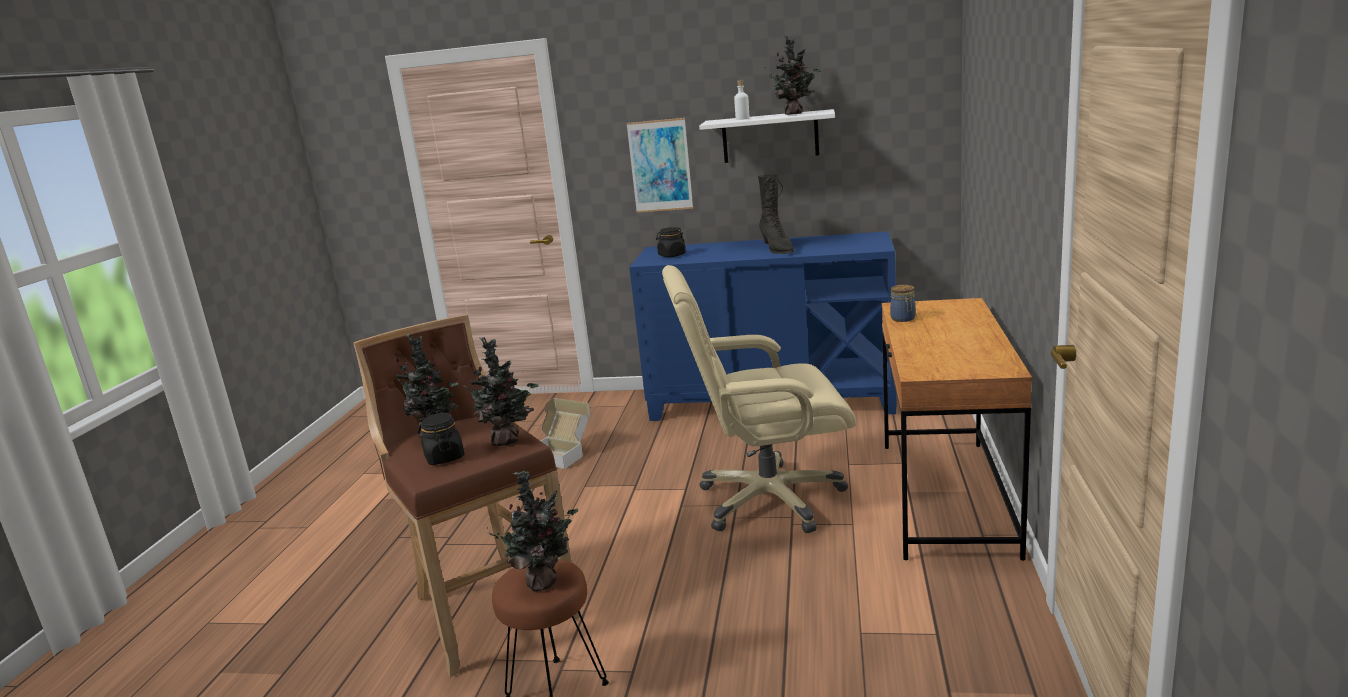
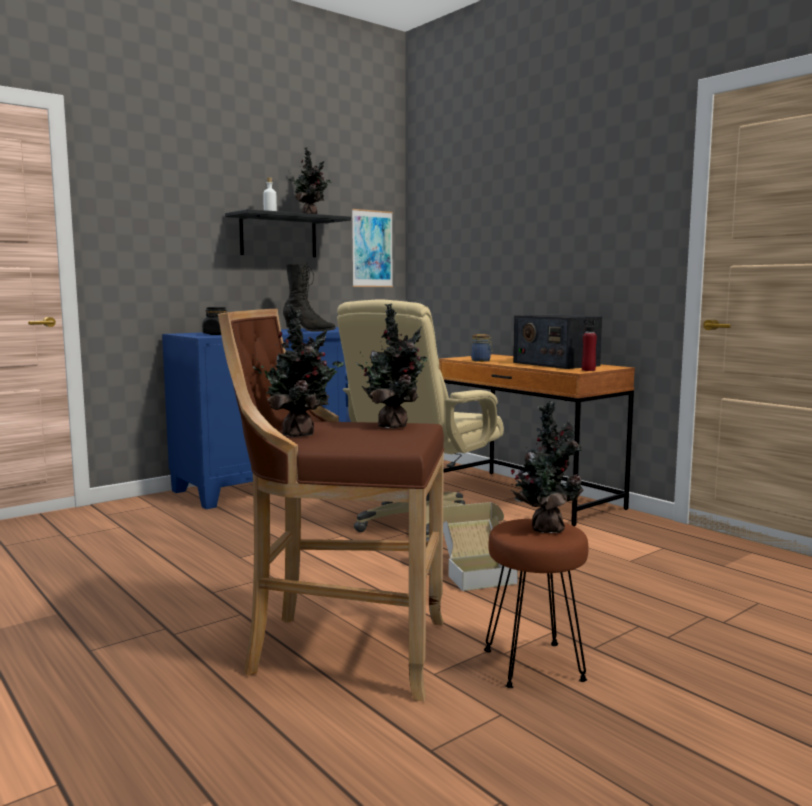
camera: 50 degrees left, 10 degrees down
black jar [421,413,465,465] -> none
cardboard box [541,398,590,469] -> cardboard box moved to [443,502,518,591]
picture [626,118,693,213] -> picture moved to [352,209,393,287]
white shelf [699,109,835,163] -> black shelf [225,209,351,257]
none -> radio [513,314,602,369]
none -> red bottle [582,320,597,371]

